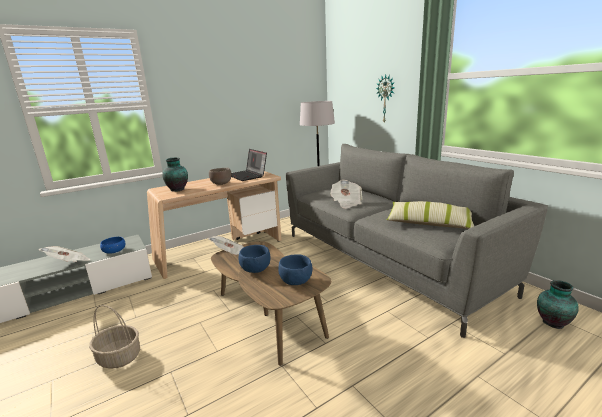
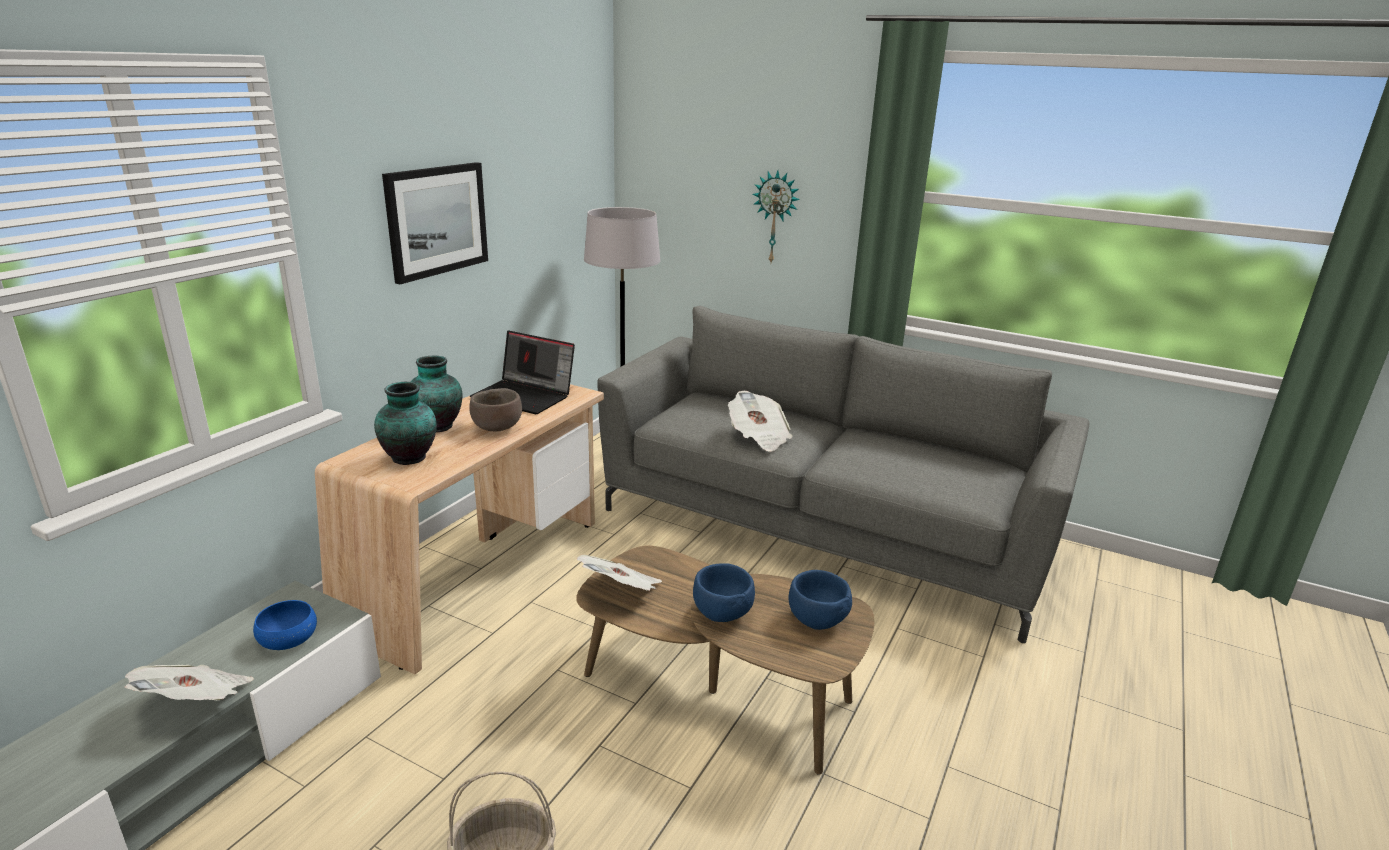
camera: 30 degrees left, 5 degrees up
pillow [387,201,474,229] -> none
vase [537,280,579,329] -> vase moved to [411,356,463,432]
none -> picture [382,162,488,284]

